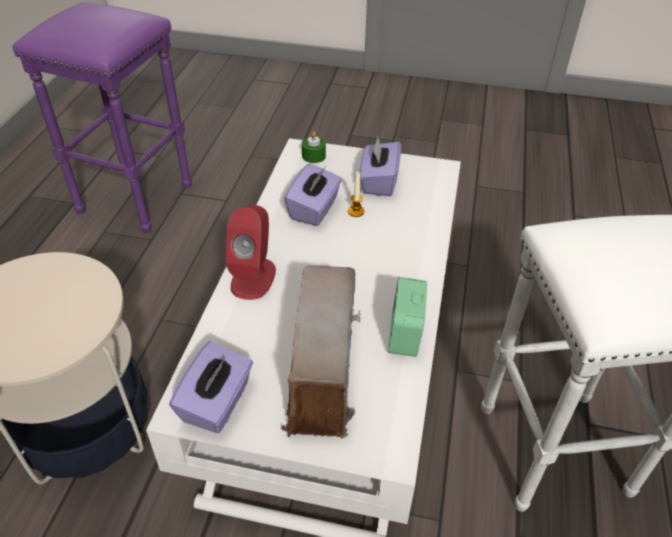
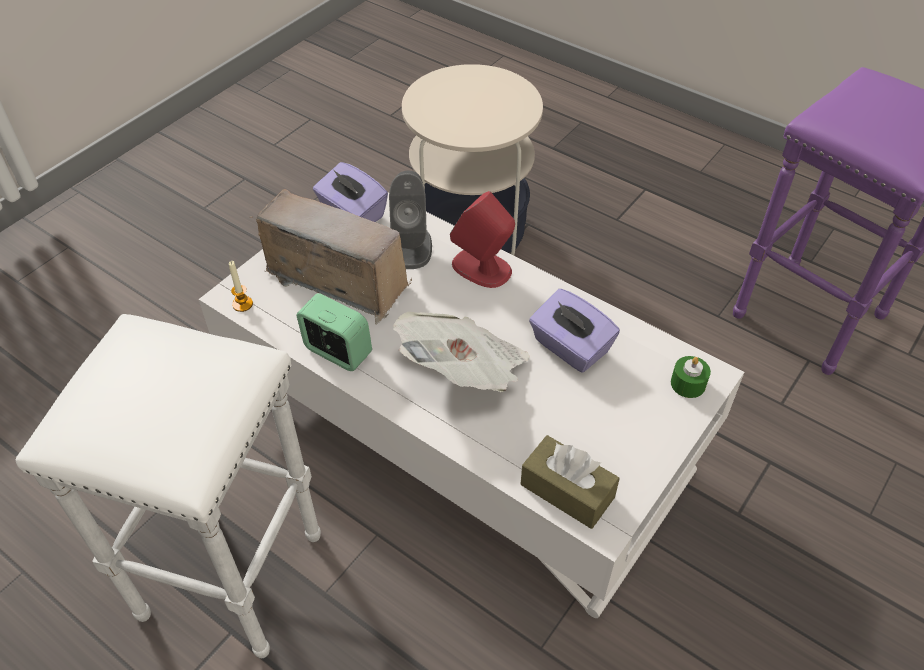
camera: 115 degrees right, 5 degrees up
candle [348,172,364,217] -> candle moved to [229,261,253,312]
purple tissue box [359,137,401,196] -> none
none -> grey speaker [389,171,432,269]
none -> newspaper [393,312,530,392]
none -> brown tissue box [521,435,620,529]

